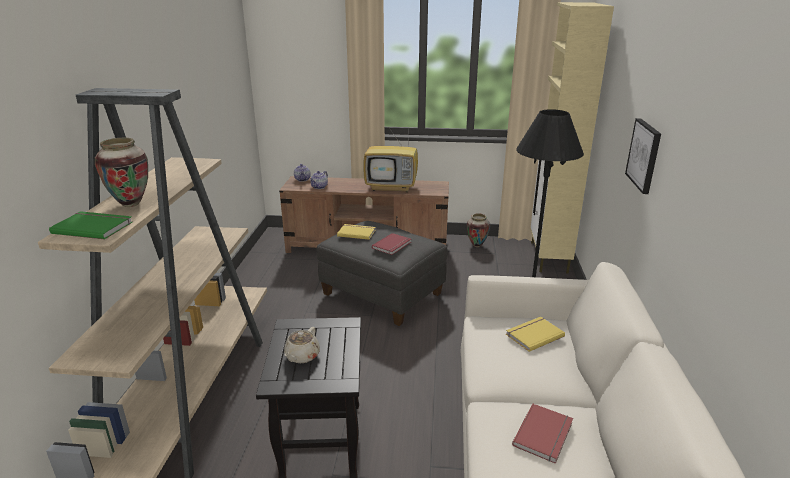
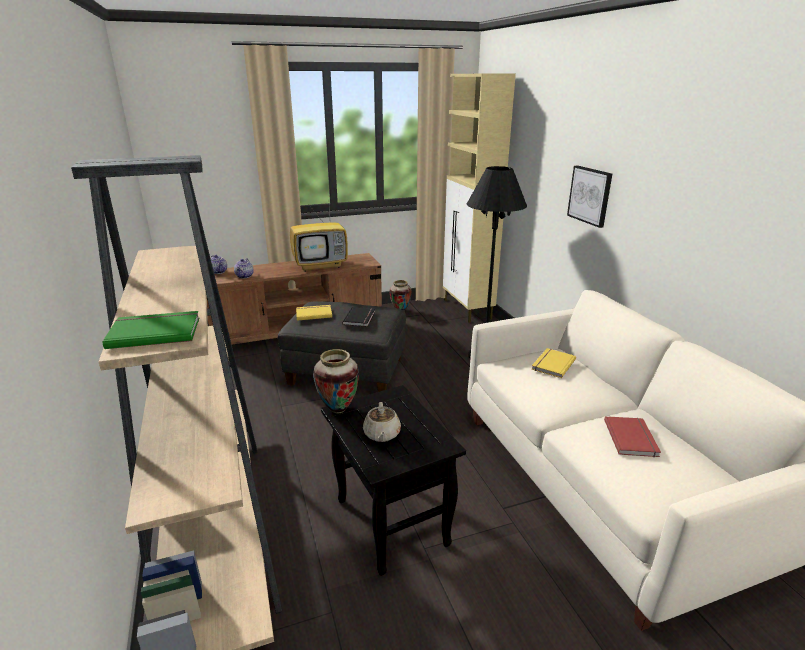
camera: 25 degrees left, 0 degrees up
vase [95,138,148,207] -> vase moved to [313,349,359,414]
red book [372,233,411,255] -> black book [342,307,375,327]

